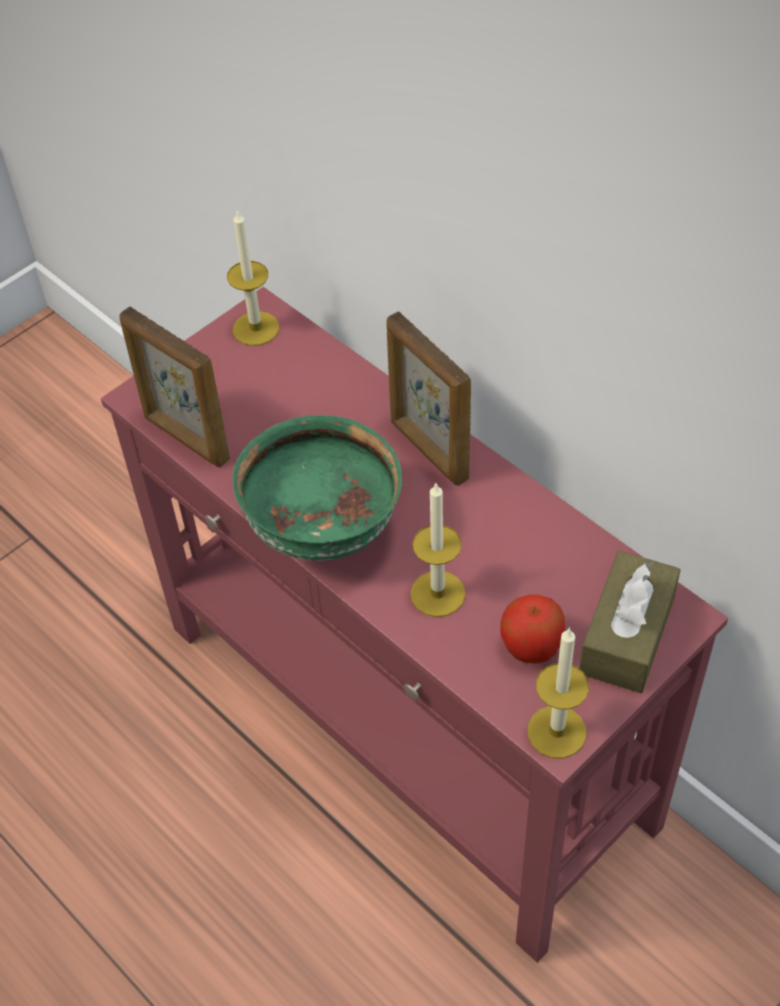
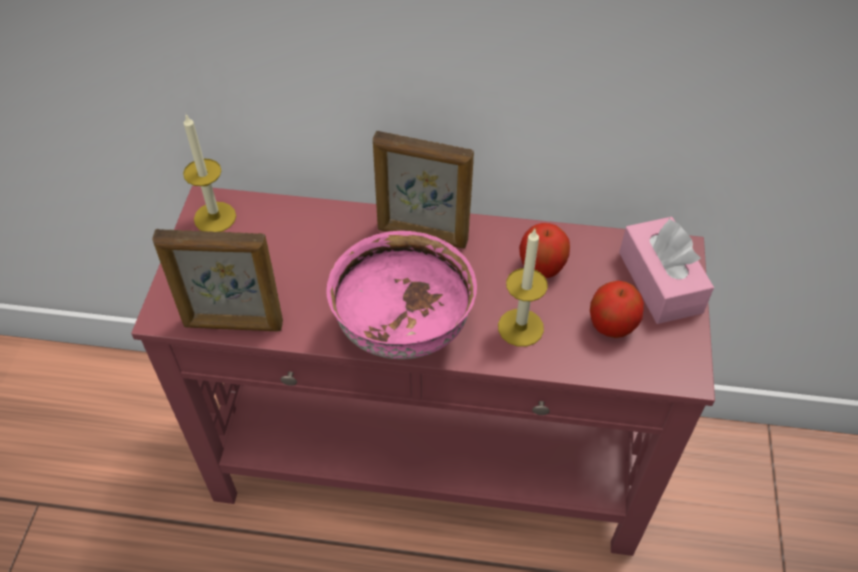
camera: 40 degrees left, 0 degrees up
green bowl [232,415,402,561] -> pink bowl [326,231,477,359]
candle [528,627,589,759] -> none
brown tissue box [579,551,681,693] -> pink tissue box [619,217,714,324]
none -> apple [519,223,570,278]

